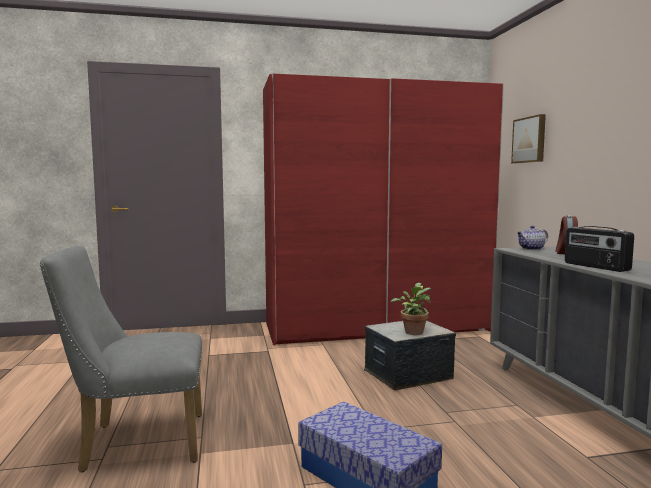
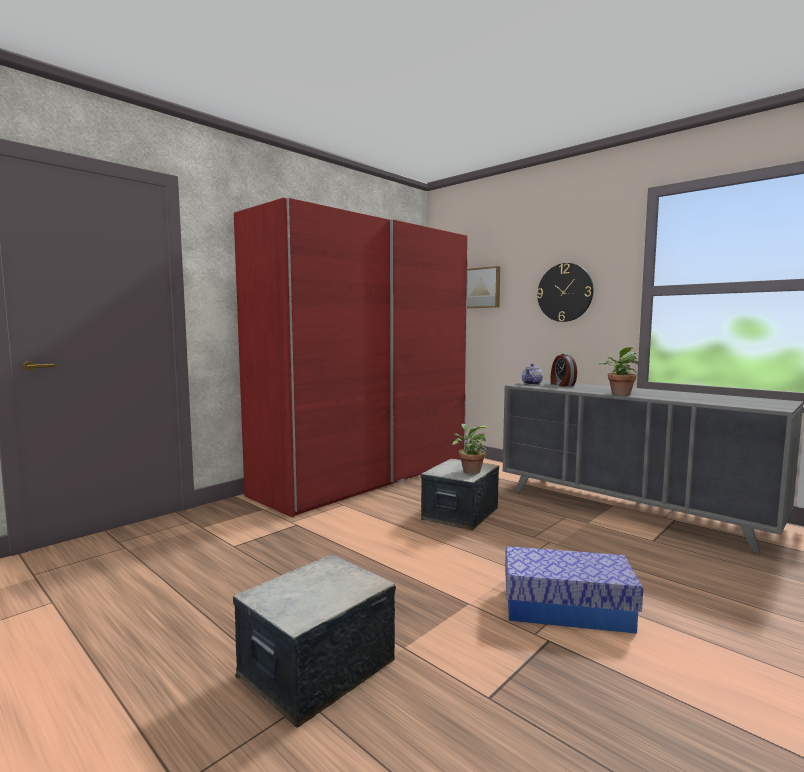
camera: 35 degrees left, 0 degrees up
grey chair [40,246,202,472] -> storage box [233,554,396,728]
radio [565,226,634,272] -> potted plant [598,347,639,395]
none -> wall clock [537,263,593,322]

